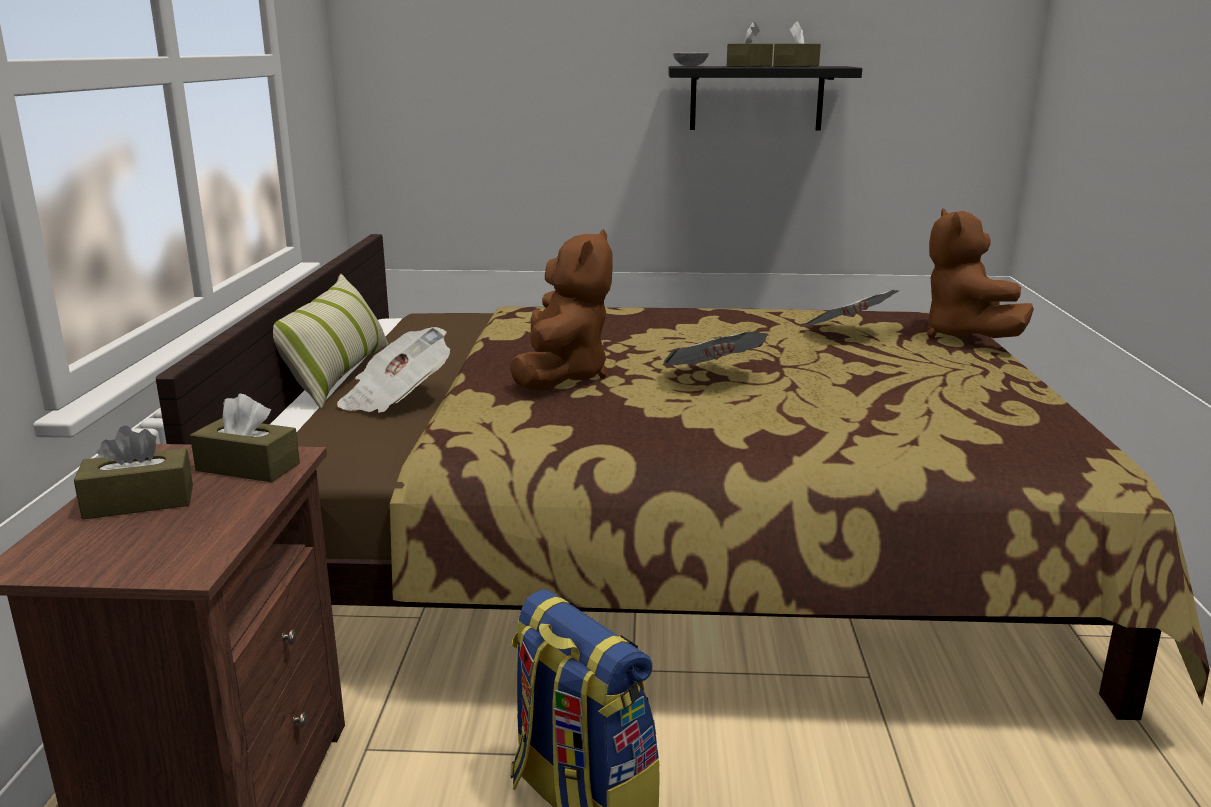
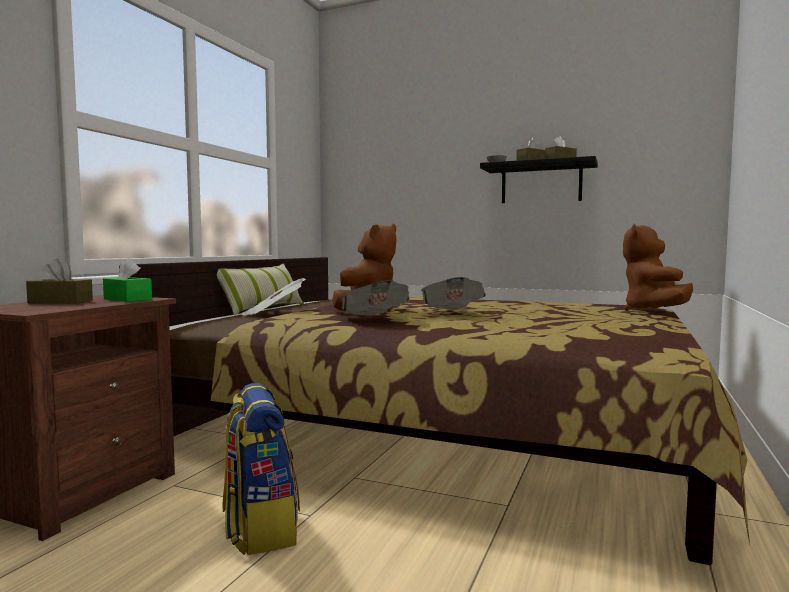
camera: 20 degrees right, 15 degrees down
brown tissue box [190,394,300,482] -> green tissue box [103,258,152,302]
newspaper [801,289,899,327] -> newspaper moved to [342,280,409,316]

